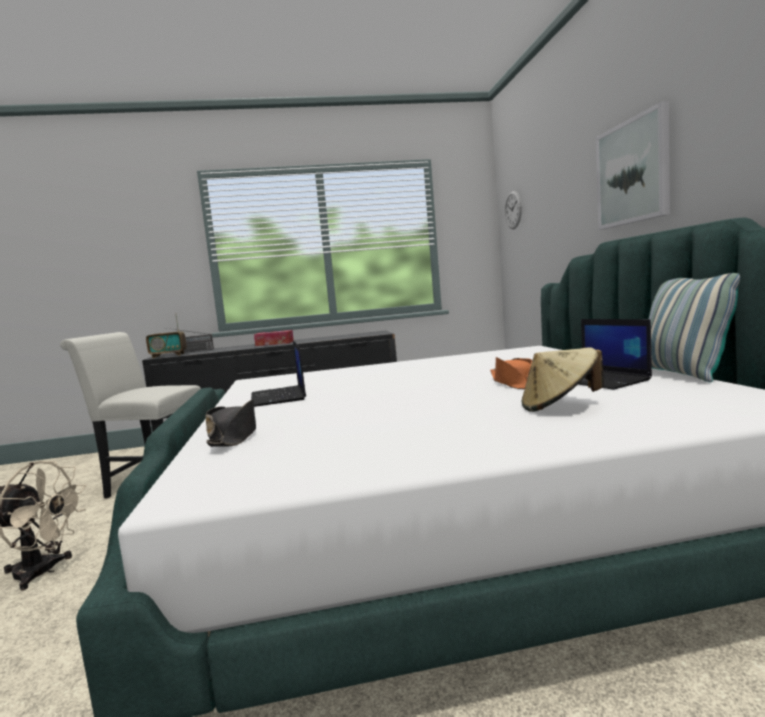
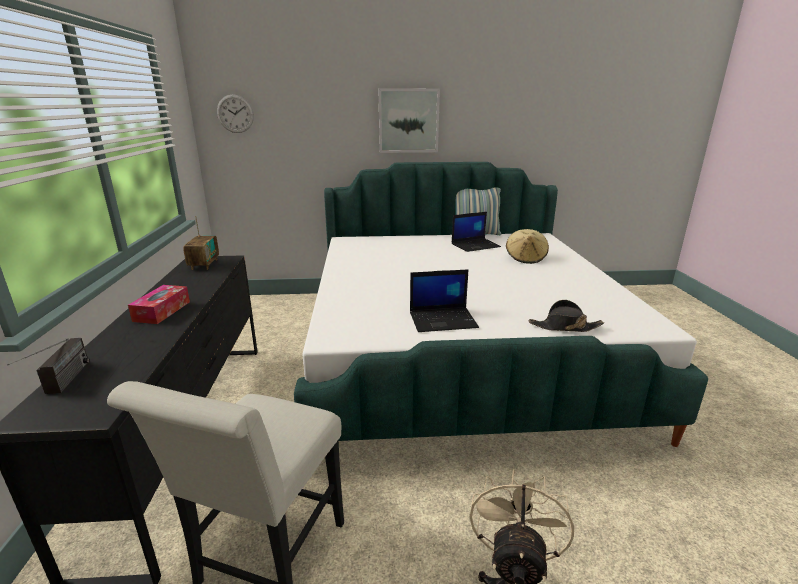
camera: 85 degrees left, 15 degrees up
radio [146,313,186,358] -> radio moved to [183,216,219,270]
orange hat [490,357,533,389] -> none

